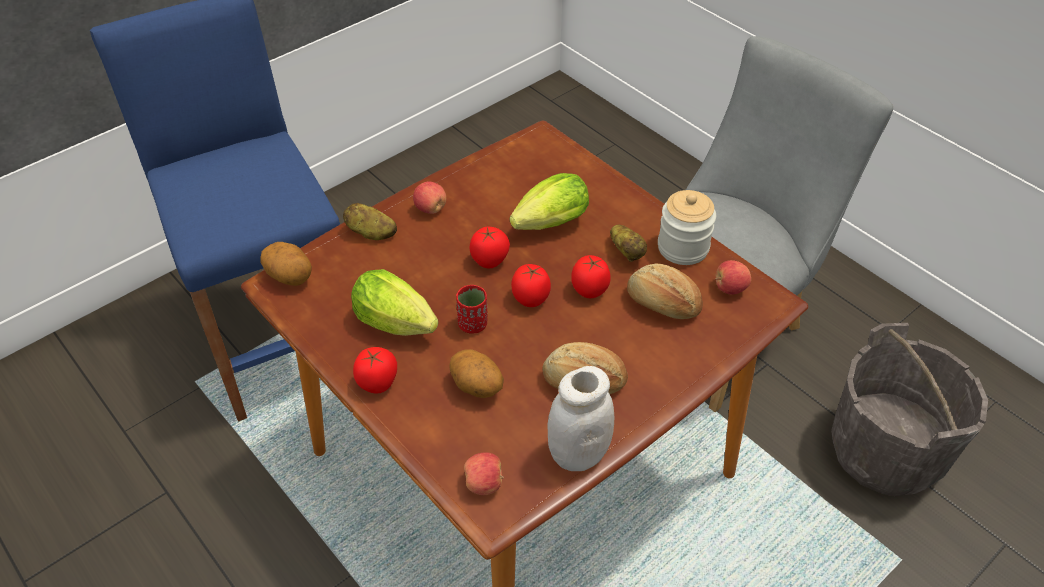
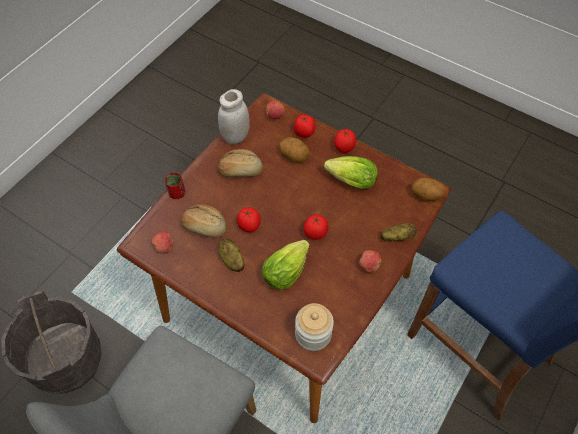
camera: 165 degrees right, 10 degrees up
red cup [456,285,487,334] -> red cup moved to [165,173,185,199]
tomato [511,264,551,307] -> tomato moved to [294,115,316,138]
jar [658,190,716,265] -> jar moved to [295,303,334,351]

